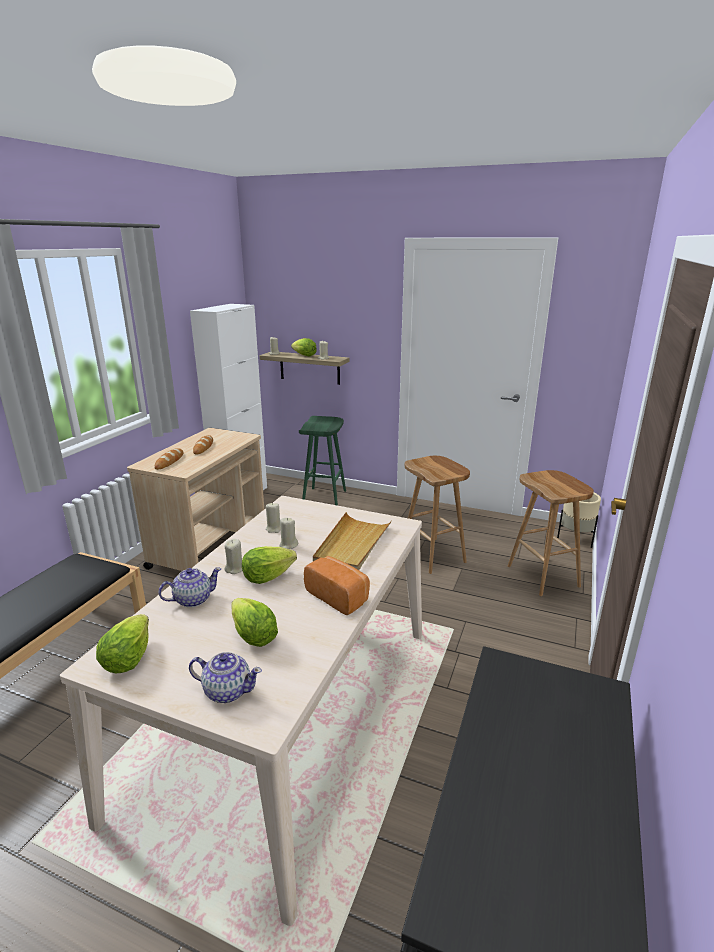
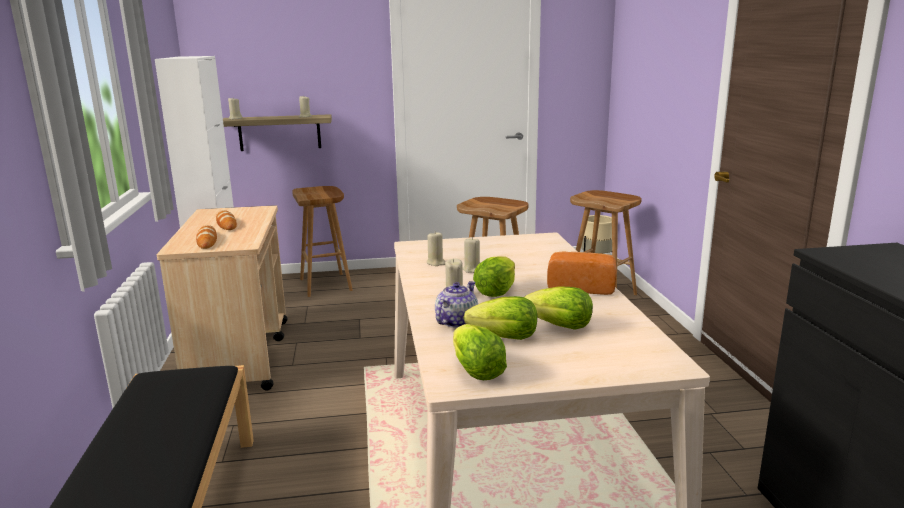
camera: 30 degrees left, 5 degrees down
teapot [189,652,262,703] -> none
lettuce [291,338,317,356] -> lettuce moved to [464,296,537,340]
green stool [299,416,346,506] -> brown stool [292,186,353,297]
beige tray [313,512,392,570] -> none

